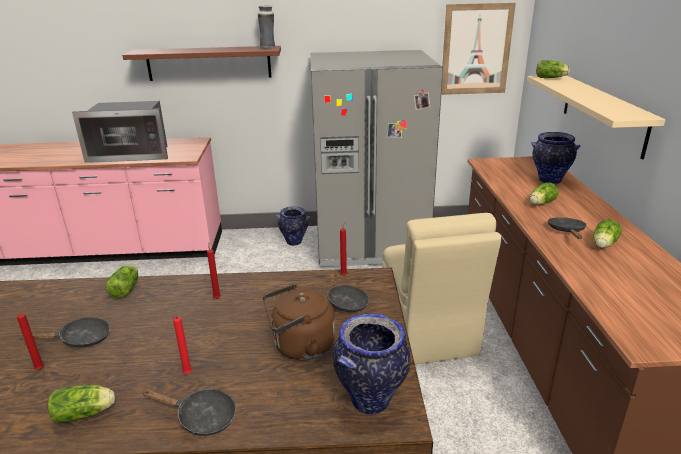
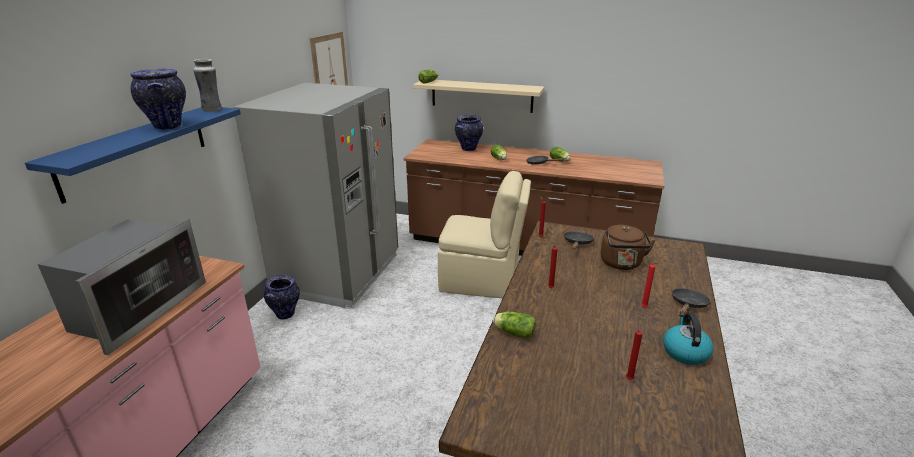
camera: 70 degrees left, 0 degrees up
black frying pan [18,317,110,347] -> none
lettuce [48,385,115,423] -> kettle [663,313,714,365]
brown shelf [122,46,281,81] -> blue shelf [25,107,241,204]
vase [333,314,410,414] -> vase moved to [130,69,186,130]

